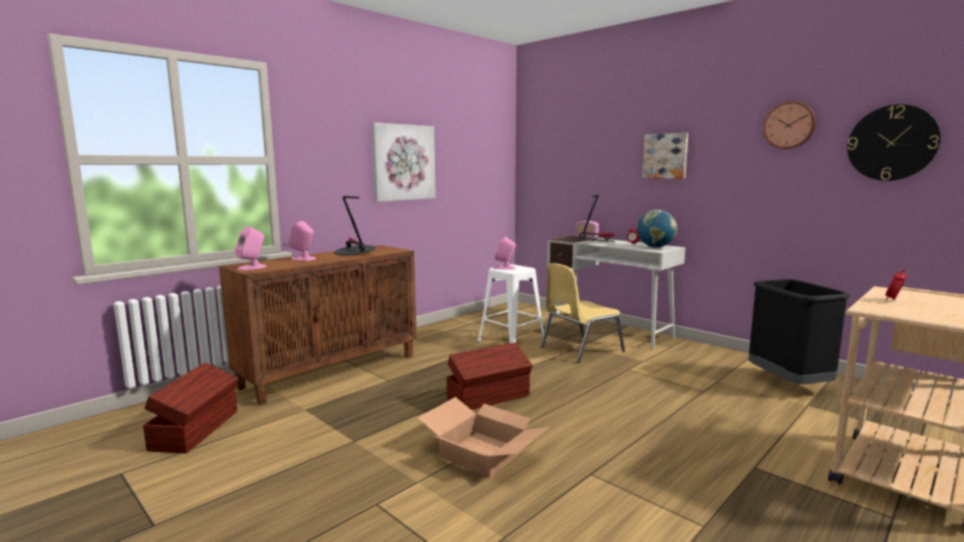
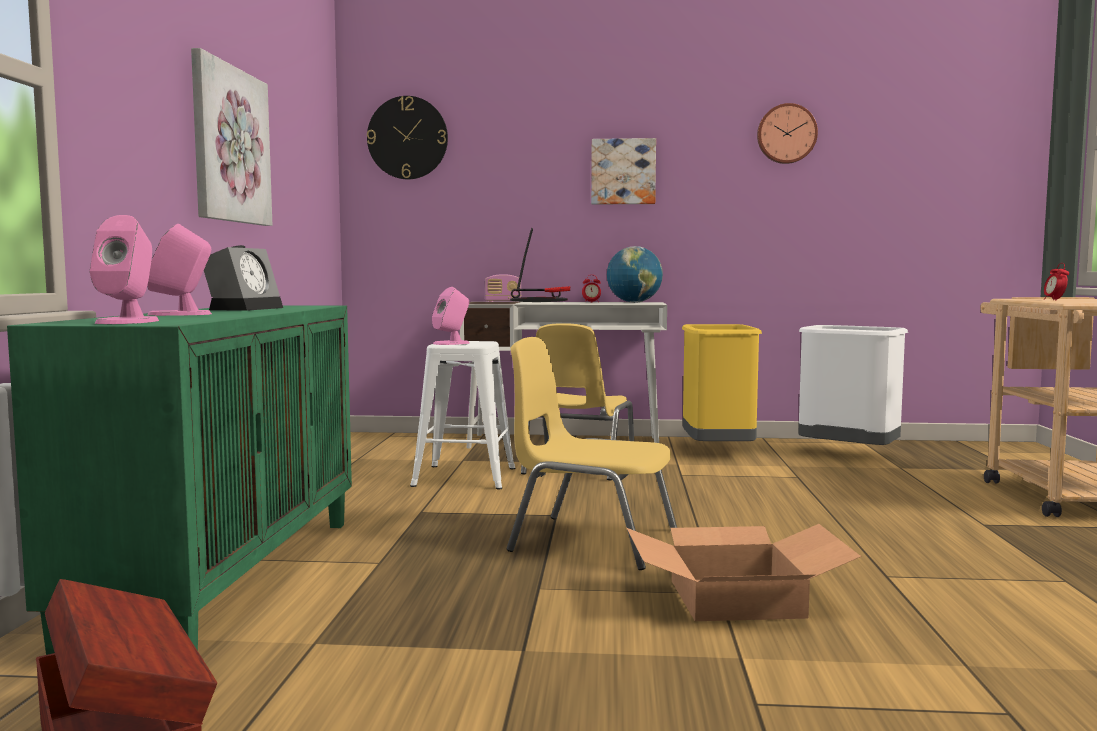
camera: 40 degrees left, 5 degrees down
brown cabinet [219,245,417,405] -> green cabinet [7,305,352,655]
table lamp [334,196,375,255] -> alarm clock [204,245,283,311]
brown storage box [447,342,533,410] -> yellow chair [507,337,677,570]
black trash can [748,279,850,384] -> white trash can [799,325,908,445]
wall clock [847,104,941,181] -> wall clock moved to [367,96,448,179]
none -> yellow trash can [682,324,762,441]

